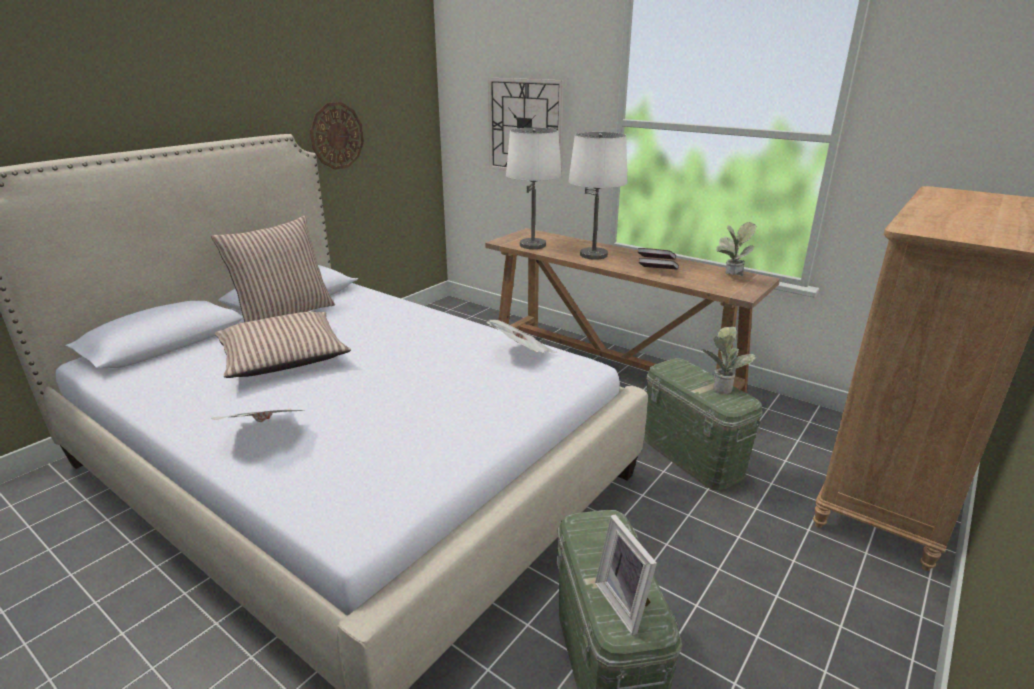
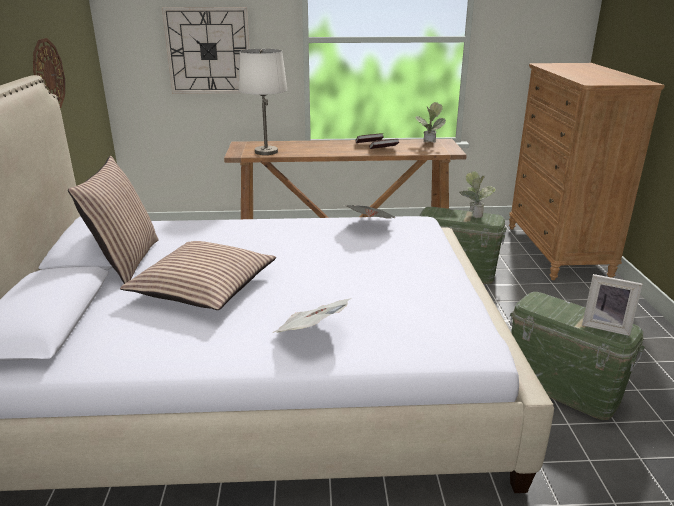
camera: 40 degrees left, 0 degrees up
white table lamp [568,132,628,260] -> none

